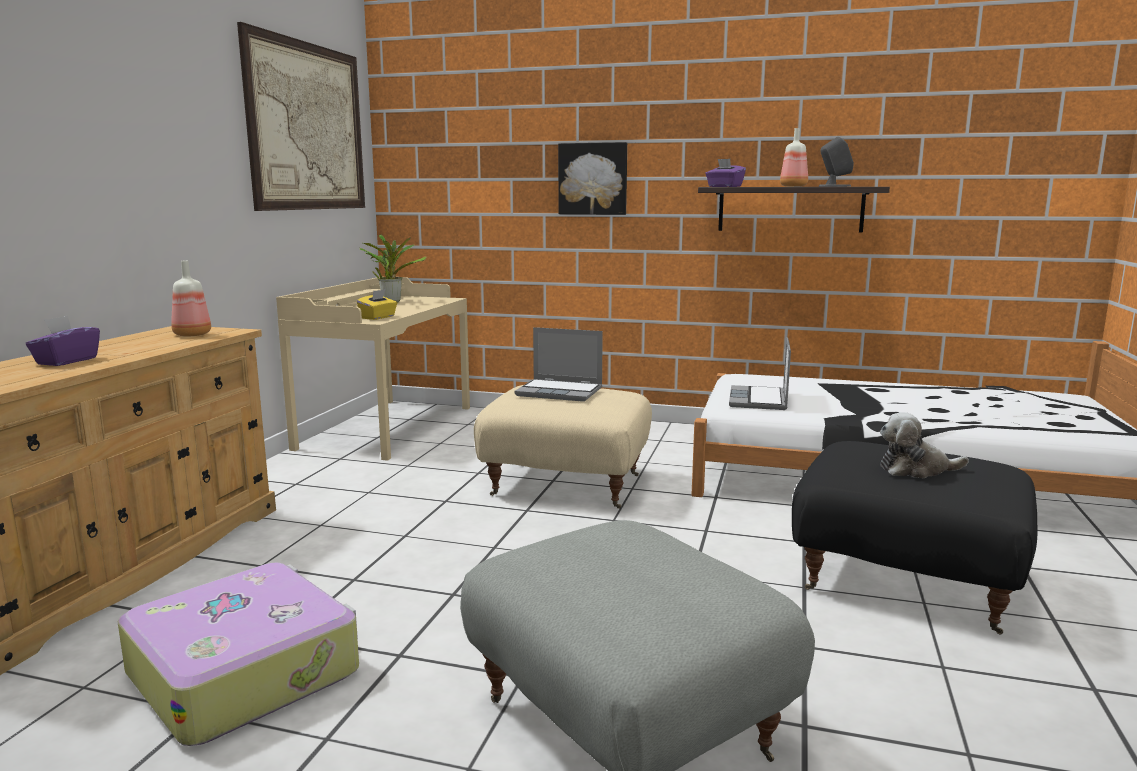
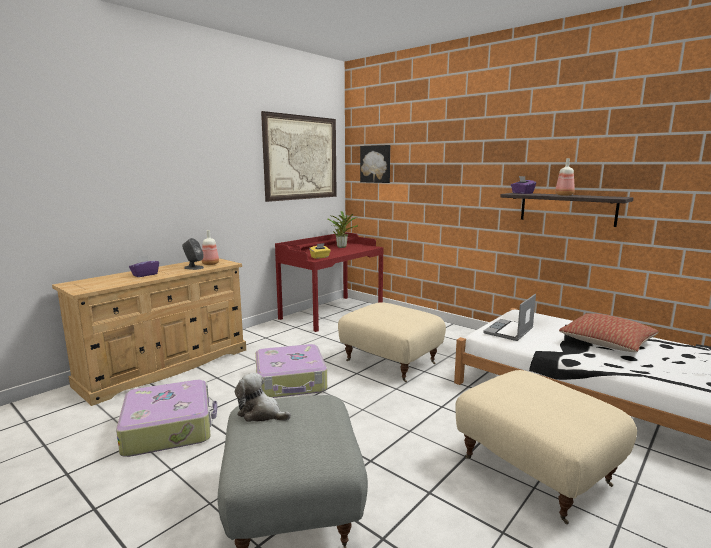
camera: 25 degrees right, 0 degrees up
beige desk [276,277,470,461] -> red desk [275,232,383,332]
laptop [514,327,603,402] -> none
picture [558,142,627,215] -> picture moved to [360,145,390,183]
black ottoman [792,441,1037,634] -> beige ottoman [455,370,637,524]
grey speaker [819,137,854,187] -> grey speaker moved to [182,238,204,270]
plush toy [880,412,969,478] -> plush toy moved to [235,373,291,422]
none -> suitcase [255,344,327,398]
none -> pillow [559,313,659,352]

